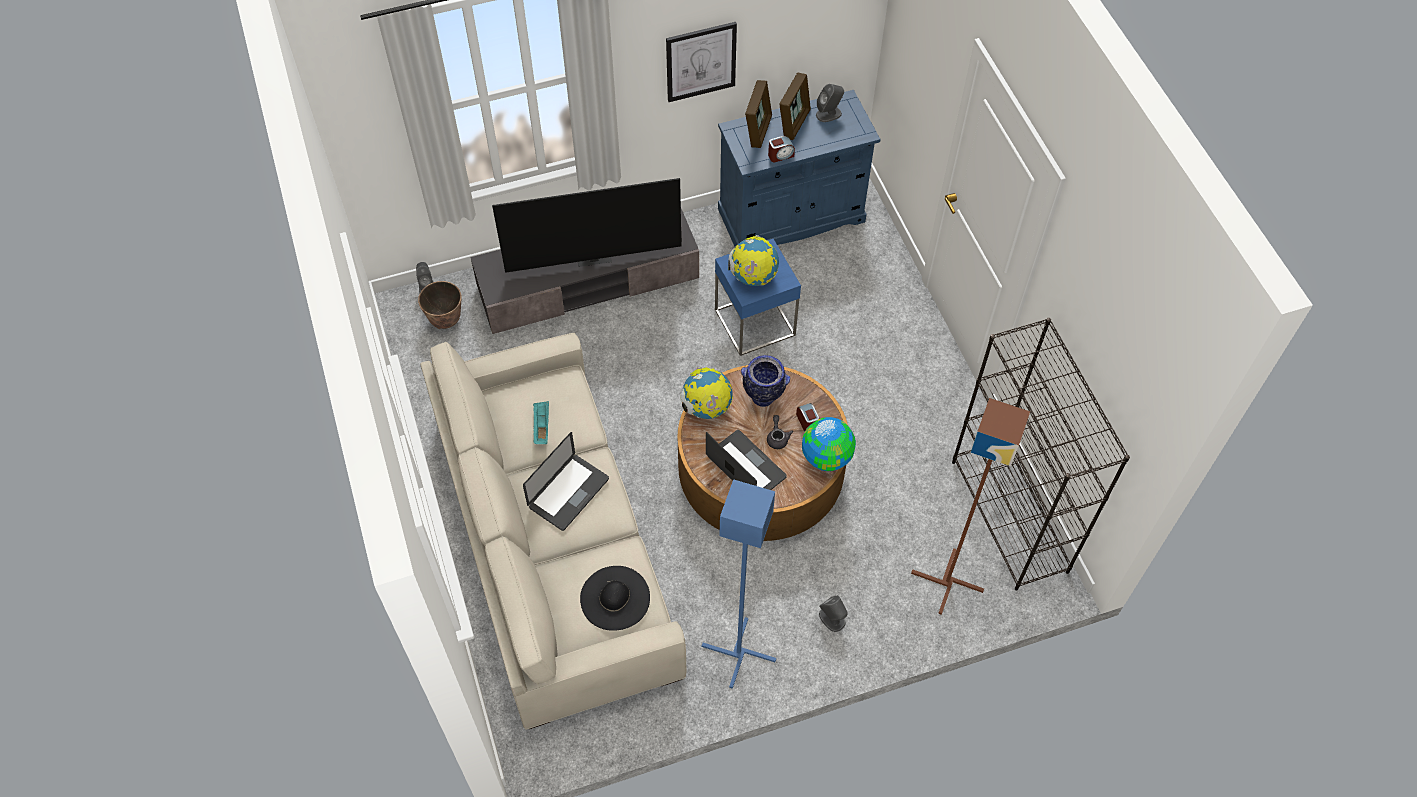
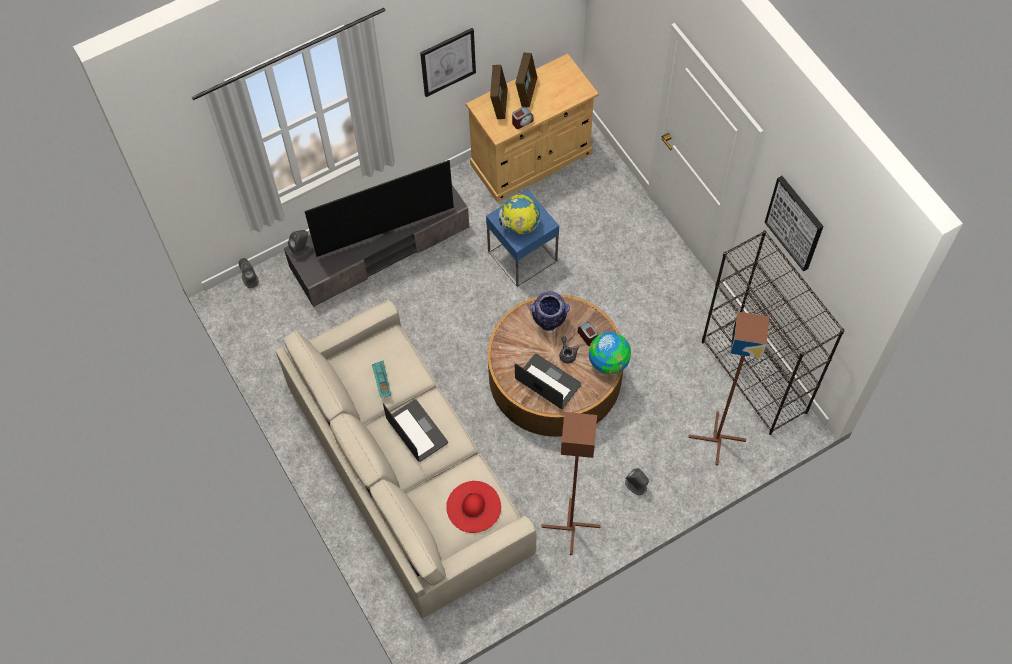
camera: 10 degrees left, 5 degrees up
planter [418,281,462,329] -> none
laptop [523,432,609,531] -> laptop turned 60 degrees counterclockwise [383,399,448,462]
black hat [580,566,650,631] -> red hat [446,481,501,533]
globe [680,367,733,419] -> none
blue floor lamp [702,479,776,689] -> brown floor lamp [541,412,601,555]
blue cabinet [718,90,881,247] -> beige cabinet [466,54,599,202]
grey speaker [816,84,844,122] -> grey speaker moved to [288,230,312,259]
none -> picture [764,176,824,272]

